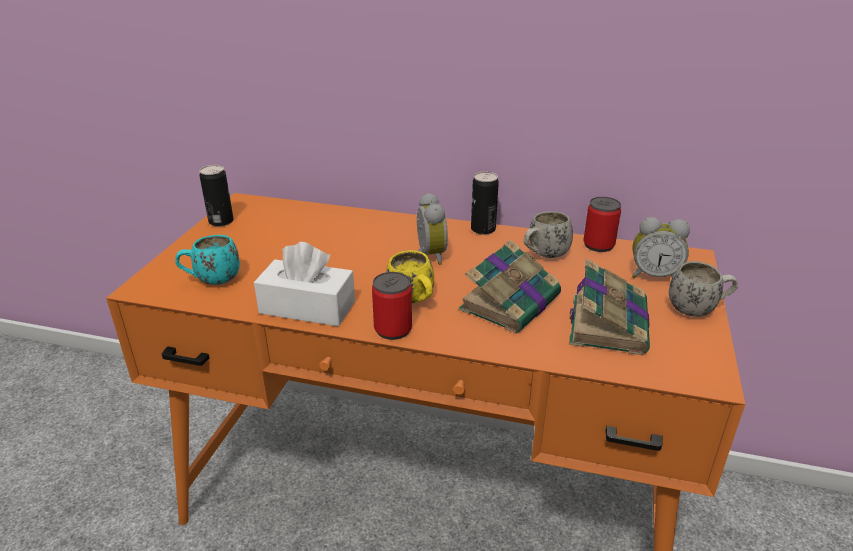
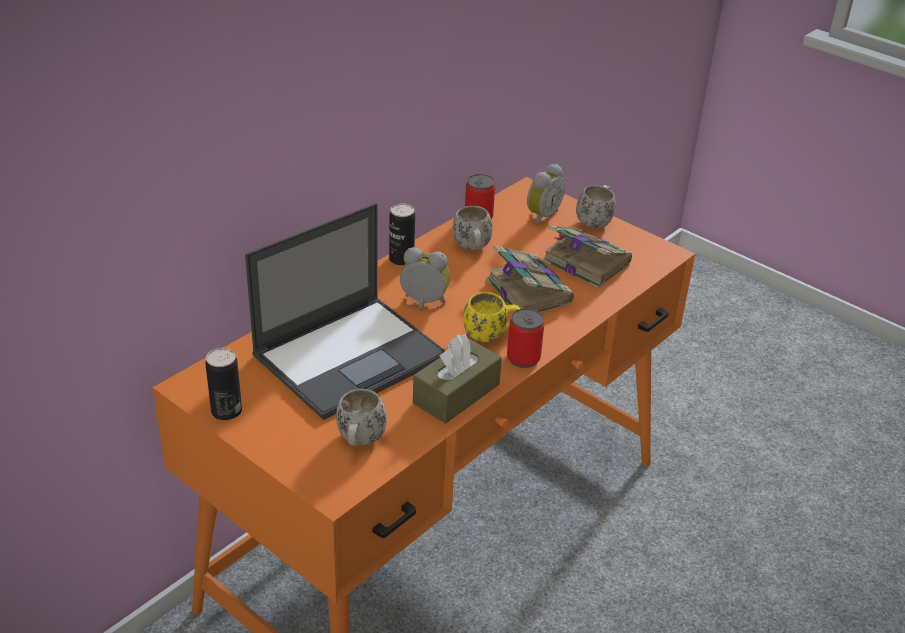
camera: 65 degrees left, 5 degrees up
turquoise mug [175,235,240,285] -> white mug [336,389,387,446]
white tissue box [254,242,355,327] -> brown tissue box [413,334,502,424]
none -> laptop [245,203,446,420]

